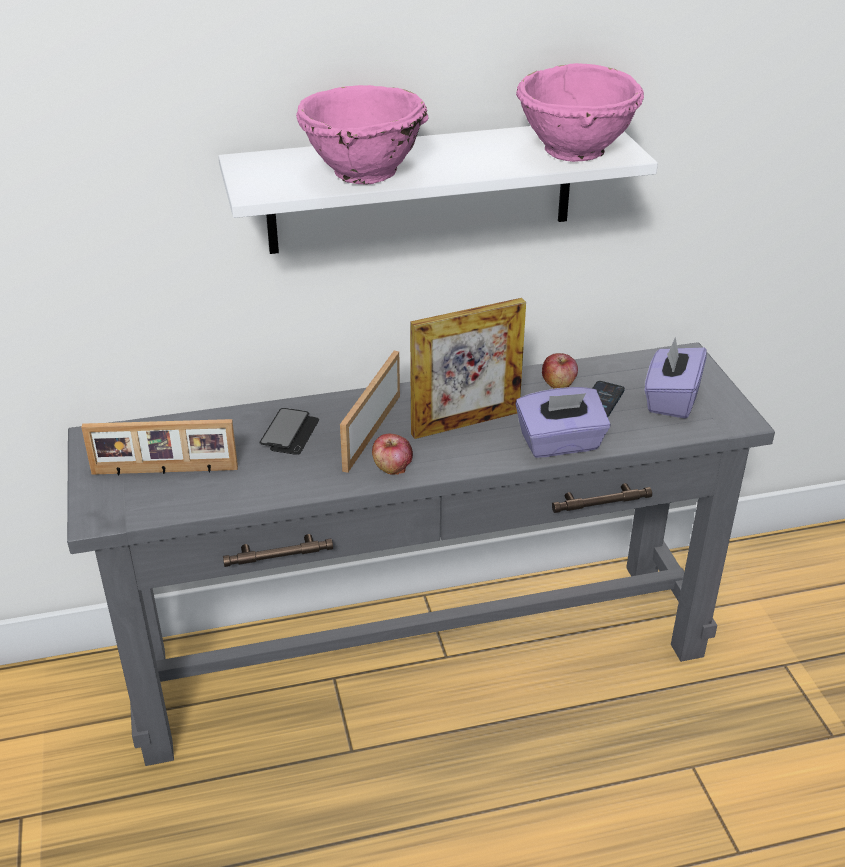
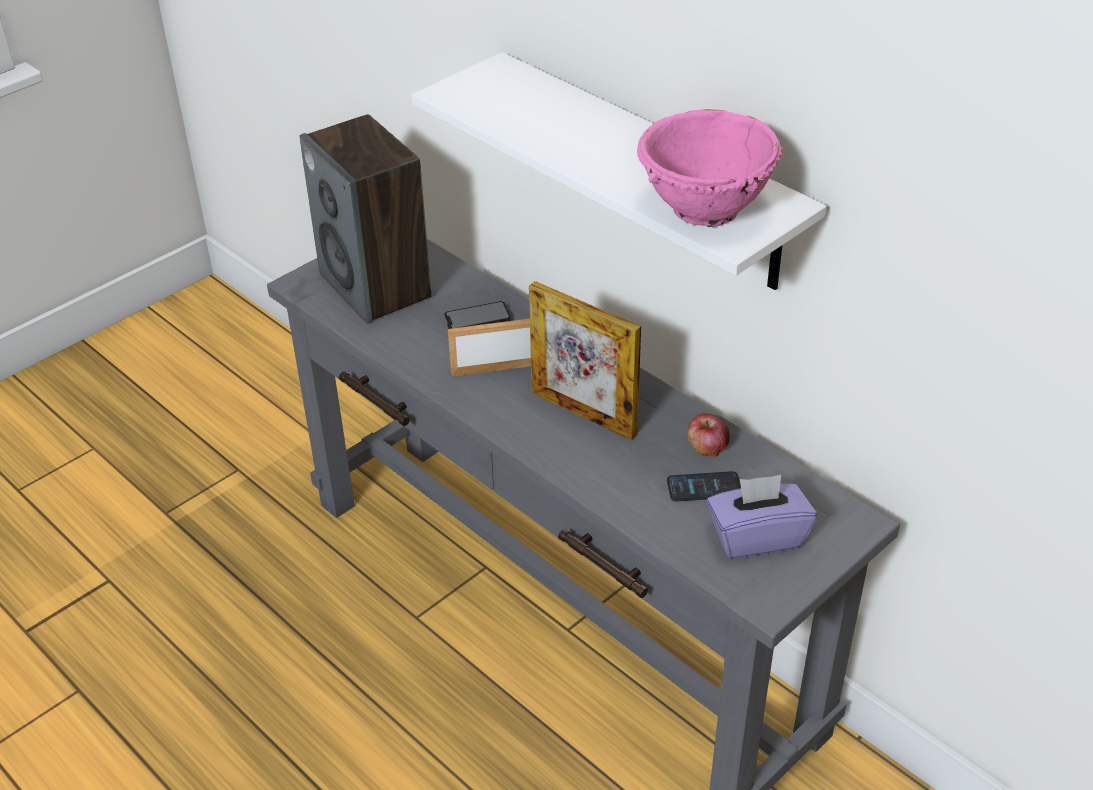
camera: 60 degrees right, 5 degrees up
picture frame [81,419,238,476] -> speaker [299,114,431,324]
pink bowl [296,85,429,184] -> none
apple [372,434,413,475] -> none
purple tissue box [516,387,610,458] -> none

